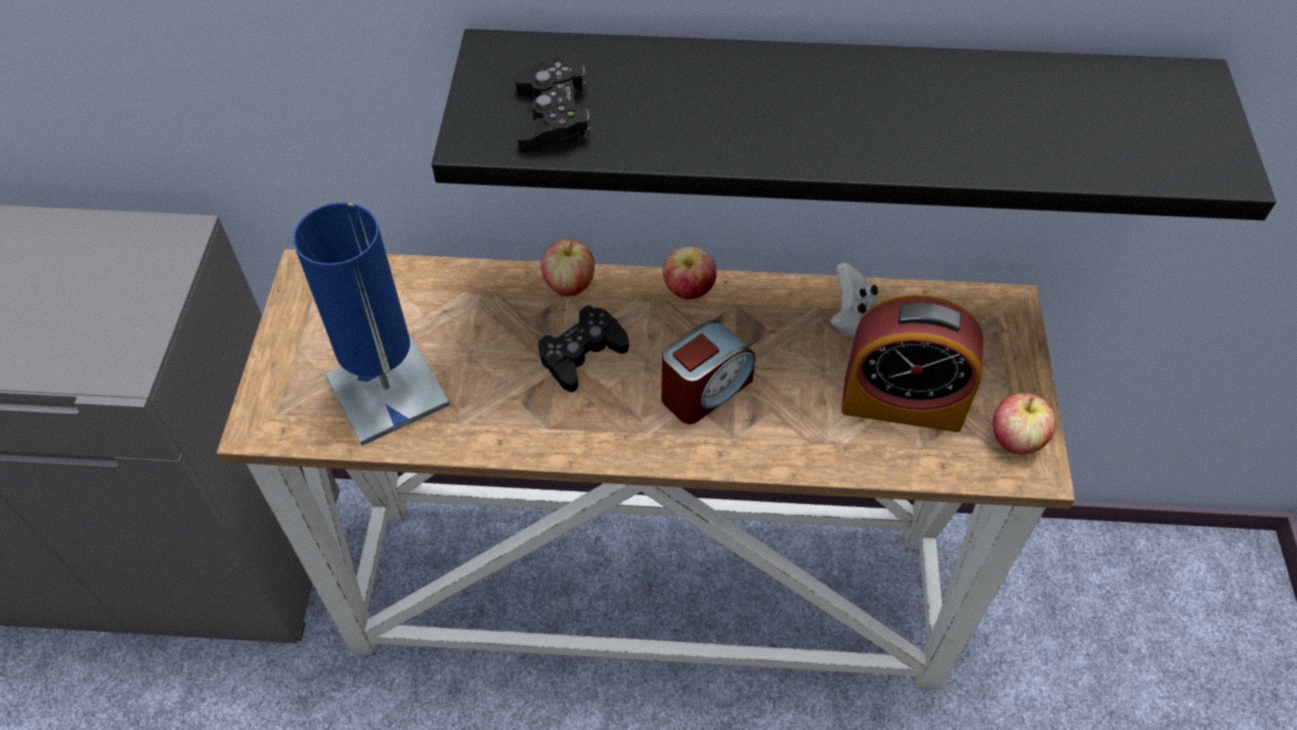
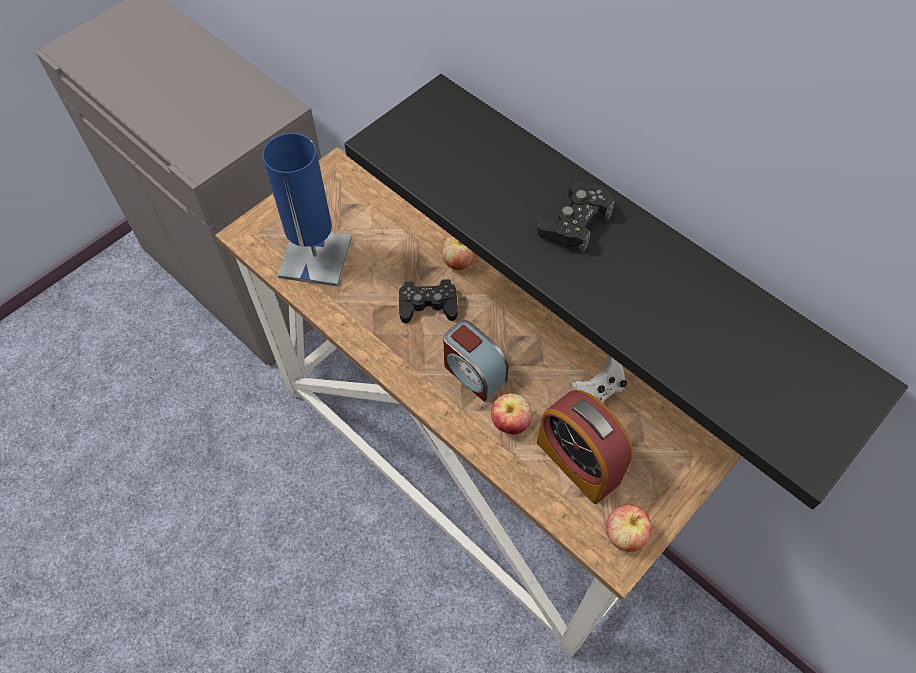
camera: 40 degrees right, 5 degrees up
black game controller [515,58,591,153] -> black game controller moved to [537,182,614,253]
alarm clock [661,320,755,424] -> alarm clock turned 45 degrees clockwise [443,320,509,402]
apple [663,247,717,299] -> apple moved to [491,393,532,435]

